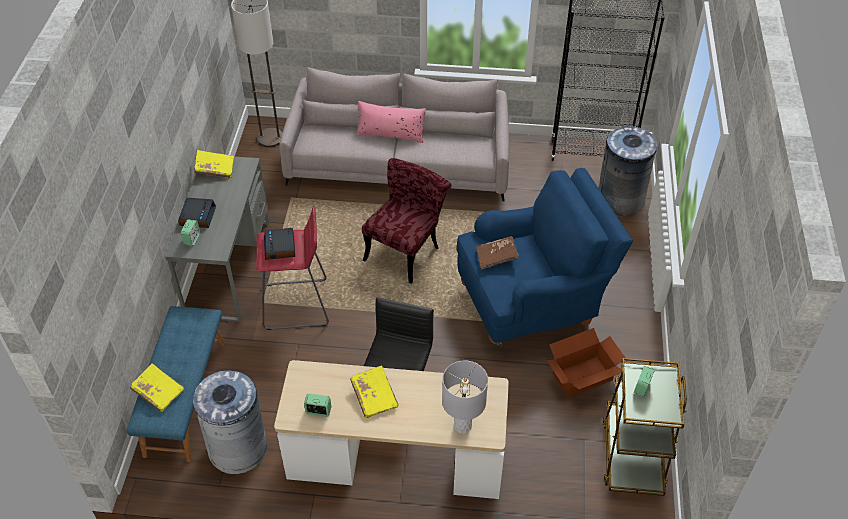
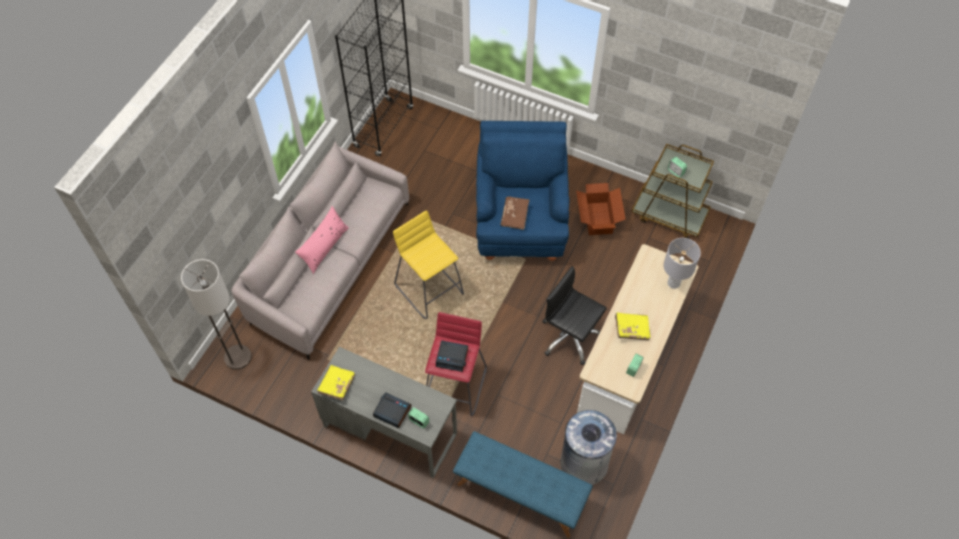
camera: 70 degrees left, 10 degrees up
yellow book [130,363,184,412] -> none
red chair [362,158,452,284] -> yellow stool [393,210,464,319]
grey trash can [598,126,657,216] -> none

